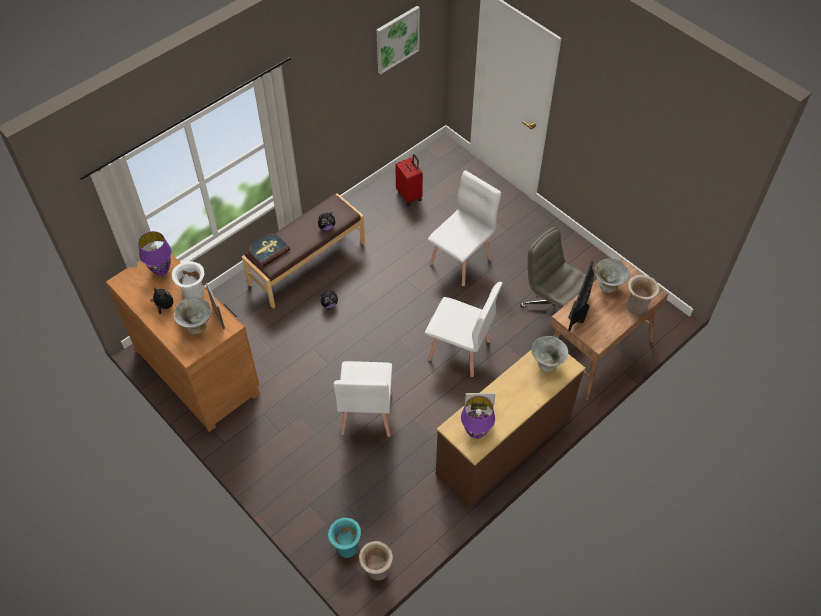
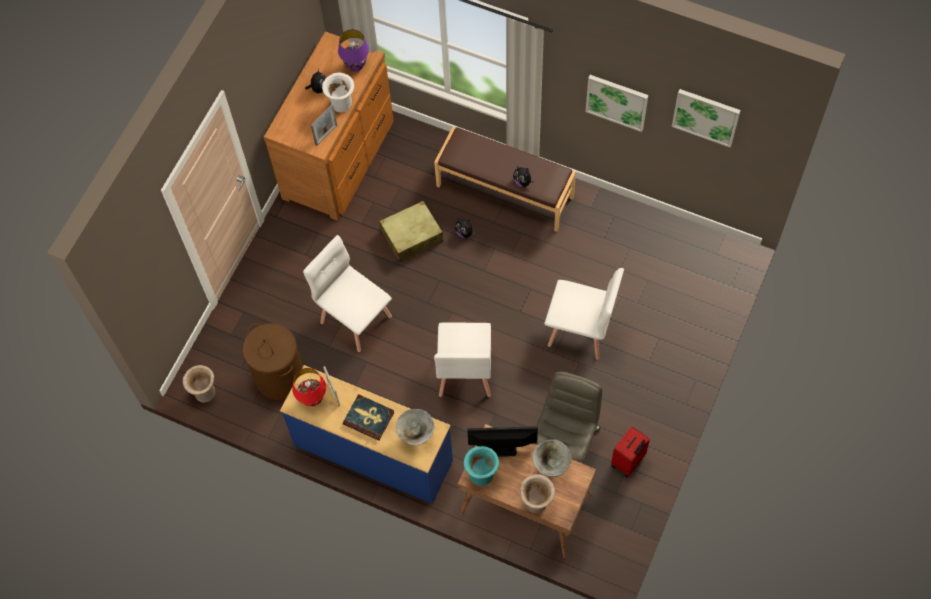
camera: 70 degrees right, 10 degrees up
grey bowl [174,297,211,334] -> none
book [246,231,290,267] -> book moved to [343,394,394,441]
turquoise vase [328,518,361,558] -> turquoise vase moved to [464,446,499,486]
white chair [333,361,393,437] -> white chair turned 60 degrees clockwise [303,235,392,352]
red suitcase [395,154,423,206] -> red suitcase moved to [611,426,650,478]
brown dresser [436,349,585,508] -> blue dresser [280,365,453,504]
purple table lamp [461,396,495,439] -> red table lamp [292,368,326,406]
none -> brown laundry basket [243,323,303,400]
none -> beige suitcase [379,201,443,262]
none -> picture [585,75,649,132]

